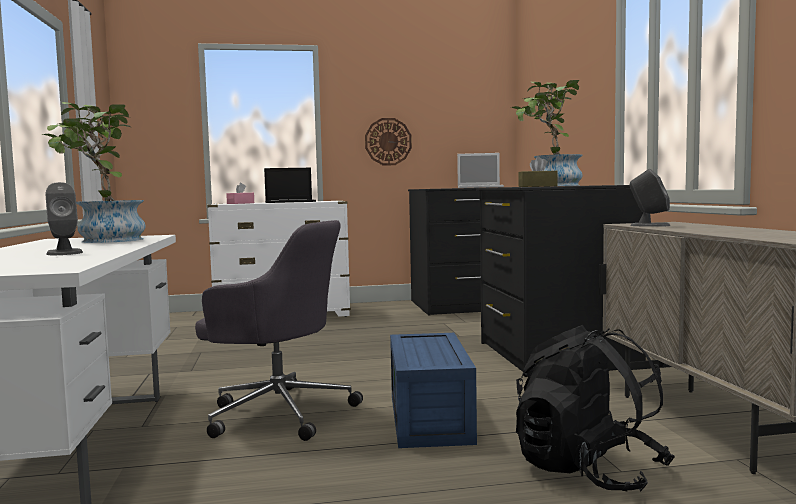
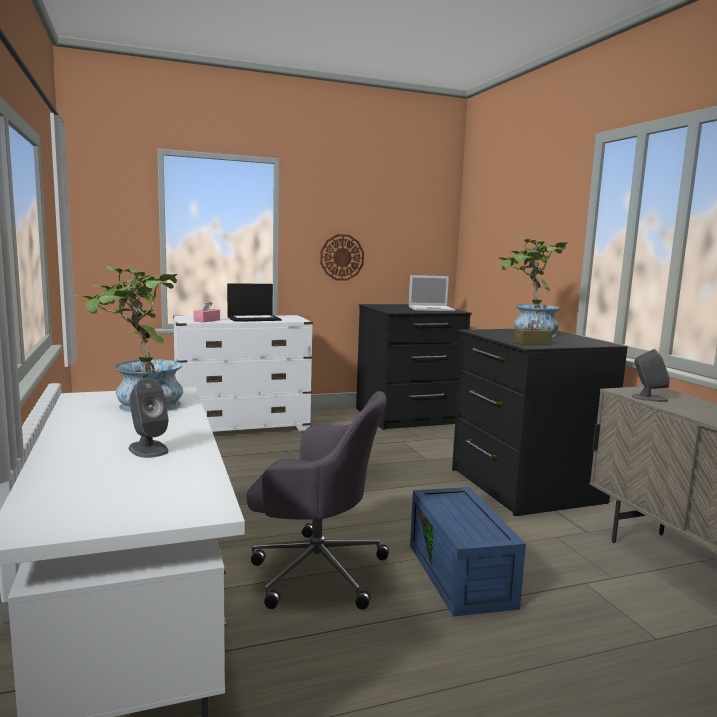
camera: 10 degrees left, 5 degrees up
black backpack [516,325,675,491] -> none

